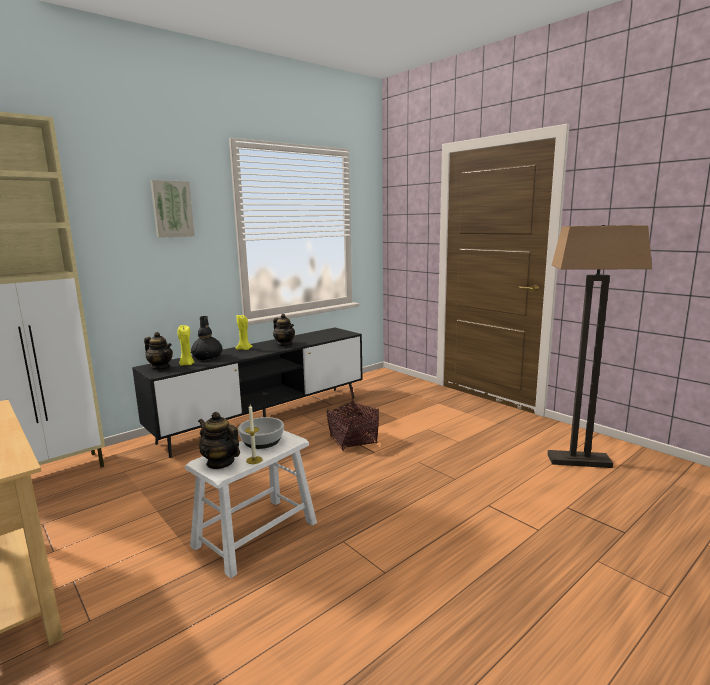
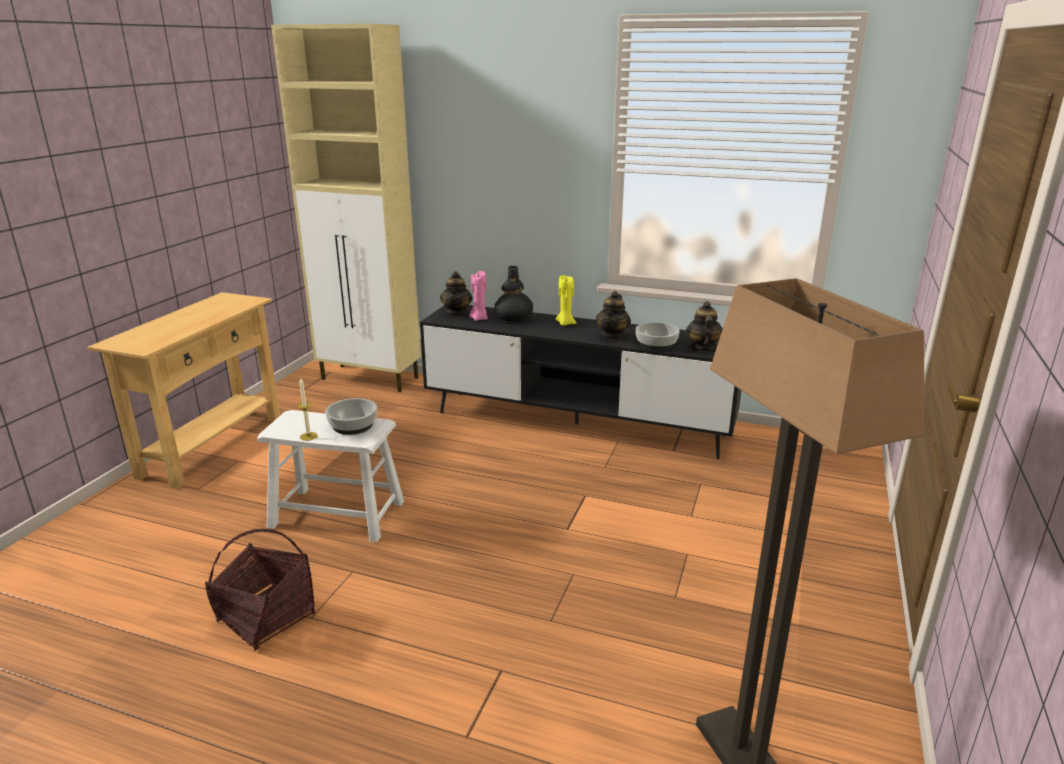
camera: 60 degrees right, 10 degrees up
picture [150,180,195,238] -> none
yellow candle [177,325,194,366] -> pink candle [470,271,488,321]
teapot [198,412,240,469] -> teapot moved to [686,301,723,352]
basket [327,386,379,451] -> basket moved to [205,529,315,651]
none -> bowl [636,322,680,350]

